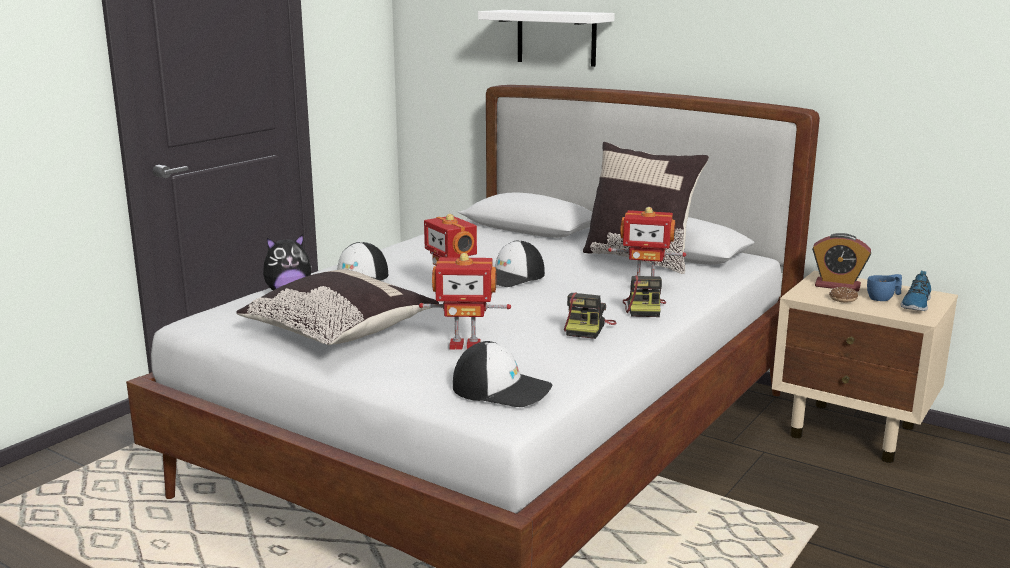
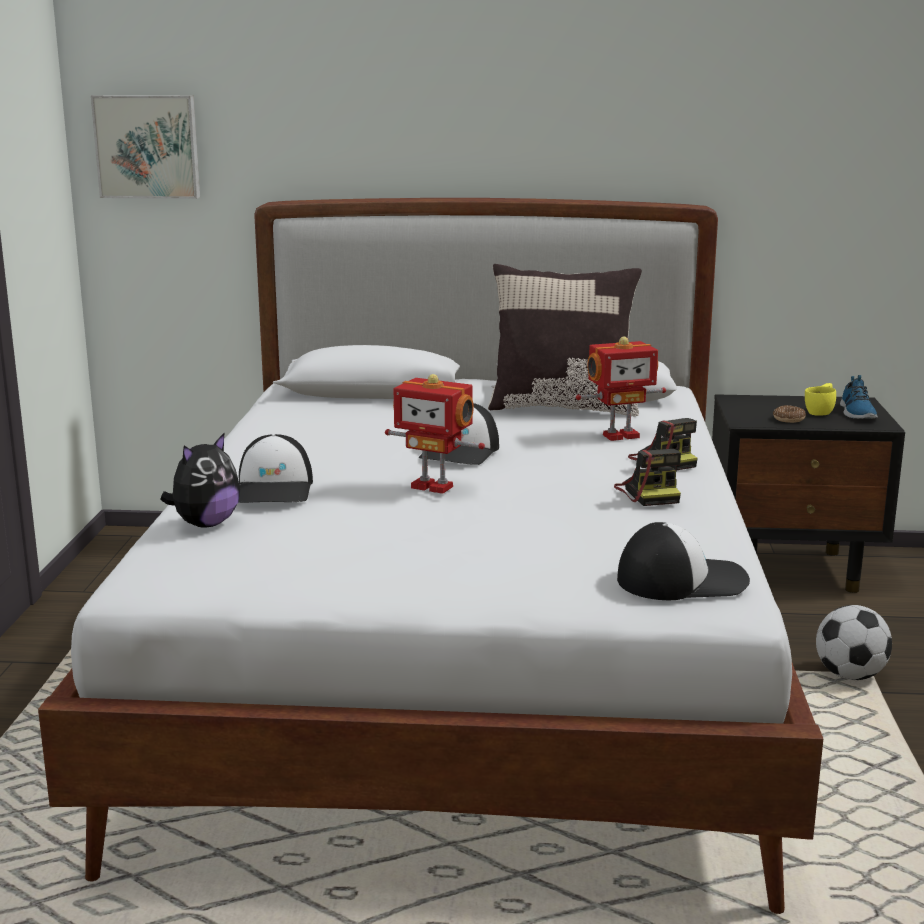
camera: 30 degrees left, 0 degrees up
pillow [236,269,439,345] -> none
toy robot [419,253,511,350] -> none
white shelf [478,10,615,67] -> none
beige nightstand [772,271,958,463] -> black nightstand [712,394,905,593]
alarm clock [812,233,871,292] -> none
blue cup [867,274,902,301] -> yellow cup [805,383,836,416]
none -> picture [91,95,200,199]
none -> football [816,605,892,680]

